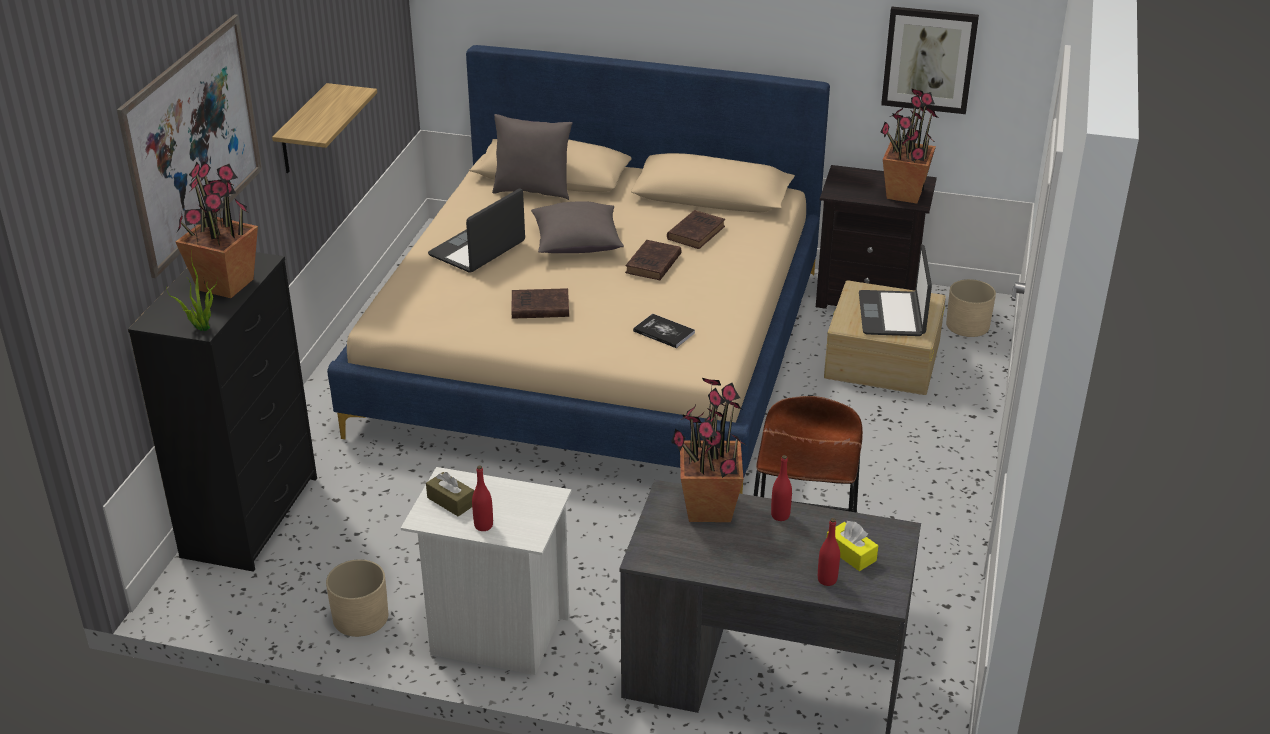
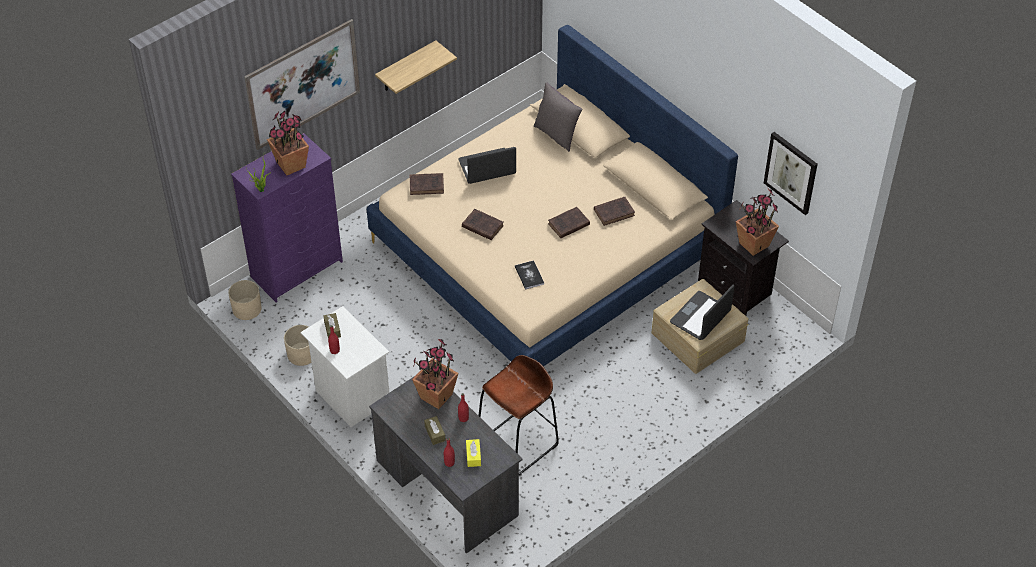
camera: 35 degrees right, 15 degrees up
black dresser [128,252,317,572] -> purple dresser [231,133,343,302]
grey pillow [531,201,624,253] -> none
beige planter [946,279,996,337] -> beige planter moved to [228,280,262,320]
none -> brown book [410,173,444,195]
none -> brown tissue box [424,416,446,445]

